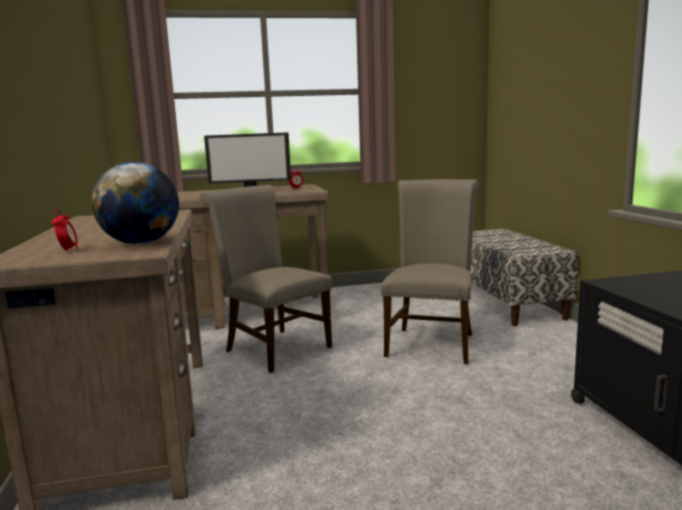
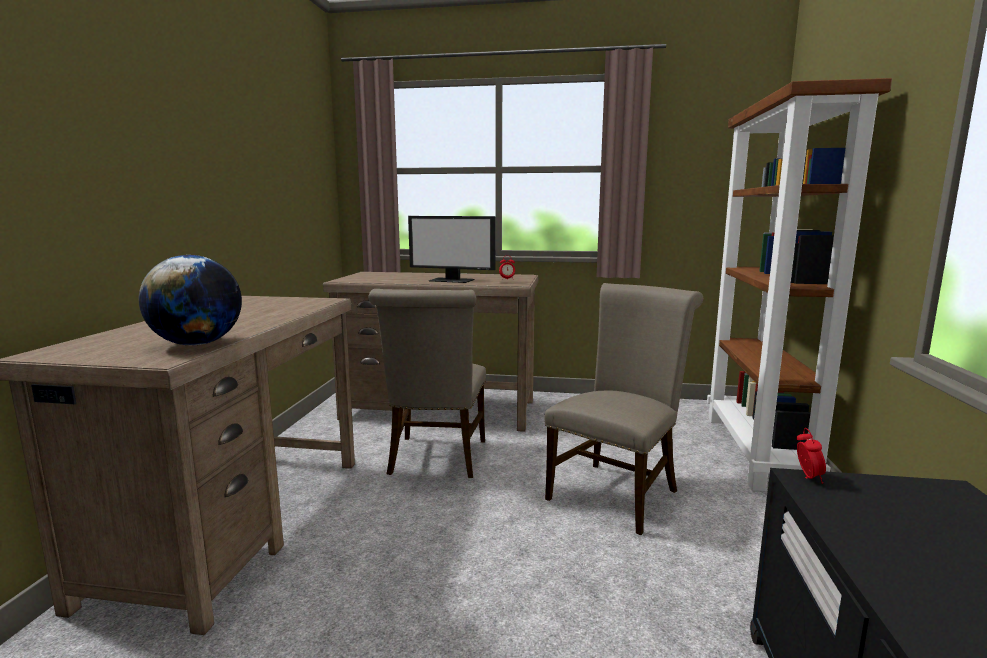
camera: 20 degrees right, 0 degrees up
alarm clock [52,209,78,252] -> alarm clock moved to [796,428,826,484]
beige chair [200,185,332,373] -> beige chair turned 150 degrees counterclockwise [368,289,486,478]
bench [471,229,579,326] -> brown bookcase [707,78,892,491]

